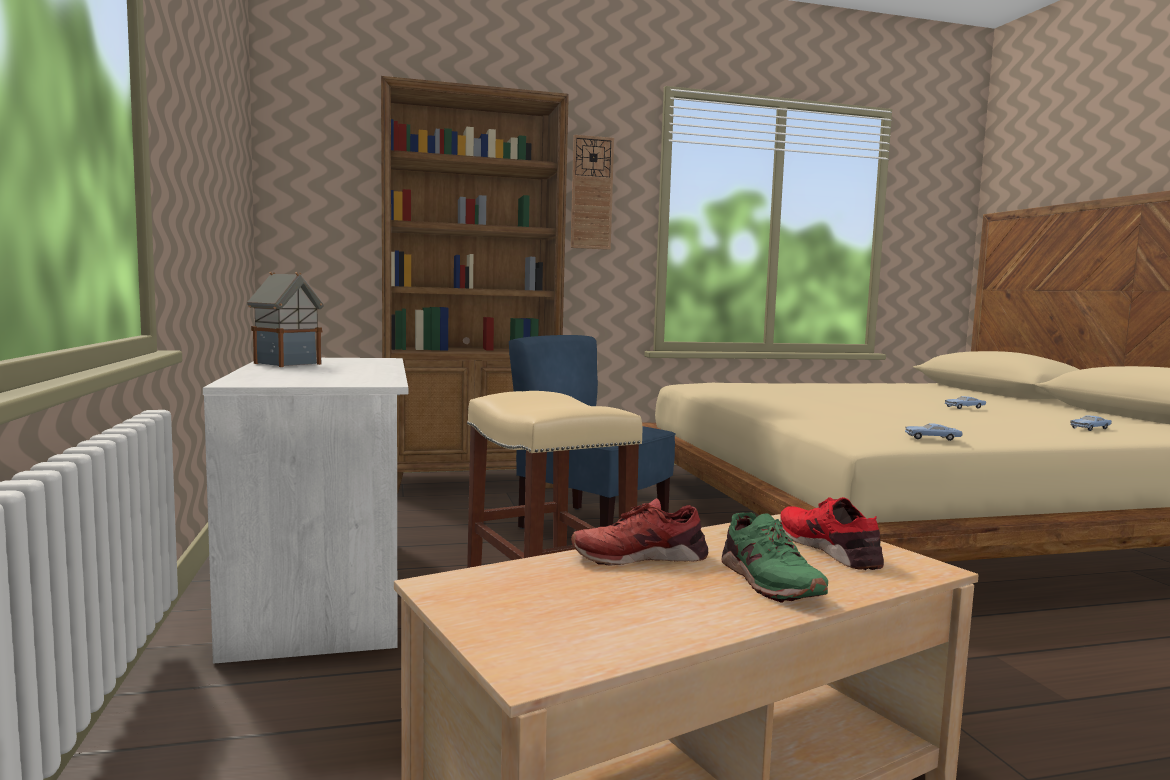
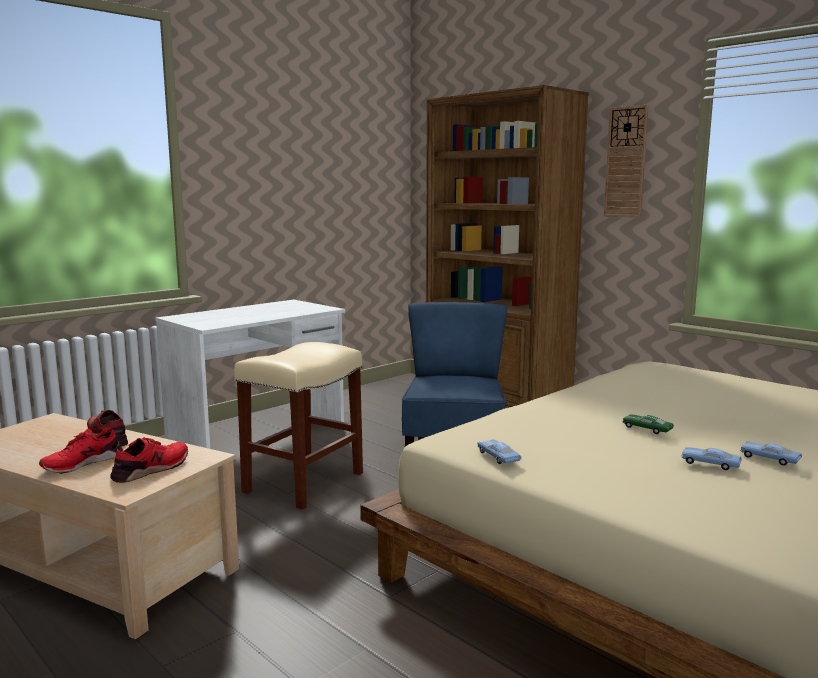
camera: 60 degrees right, 5 degrees up
toy house [247,272,324,367] -> none
green shoe [722,512,828,603] -> red shoe [39,428,123,474]
blue toy car [1070,415,1112,431] -> blue toy car moved to [681,447,742,470]
none -> green toy car [623,415,674,434]

